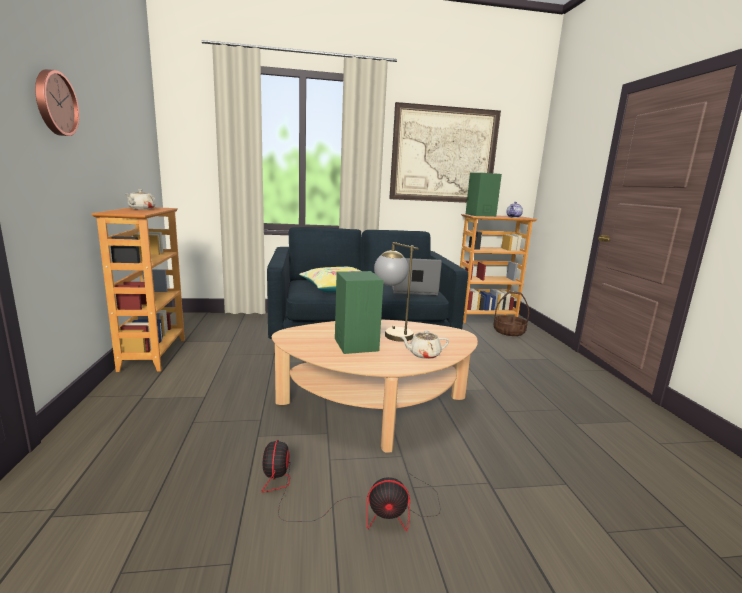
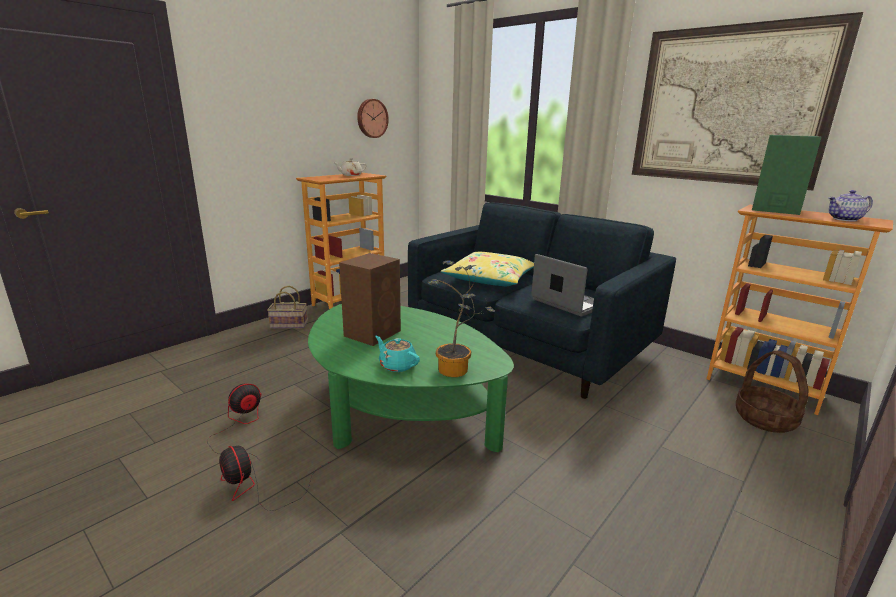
camera: 50 degrees right, 5 degrees up
wall clock [35,69,79,136] -> wall clock moved to [357,99,389,138]
beige coffee table [272,320,478,453] -> green coffee table [308,304,514,452]
green speaker [335,271,383,354] -> brown speaker [339,253,401,346]
table lamp [374,242,419,342] -> none
beige teapot [400,331,449,359] -> turquoise teapot [375,336,420,372]
none -> basket [267,286,308,329]
none -> potted plant [427,260,495,377]

